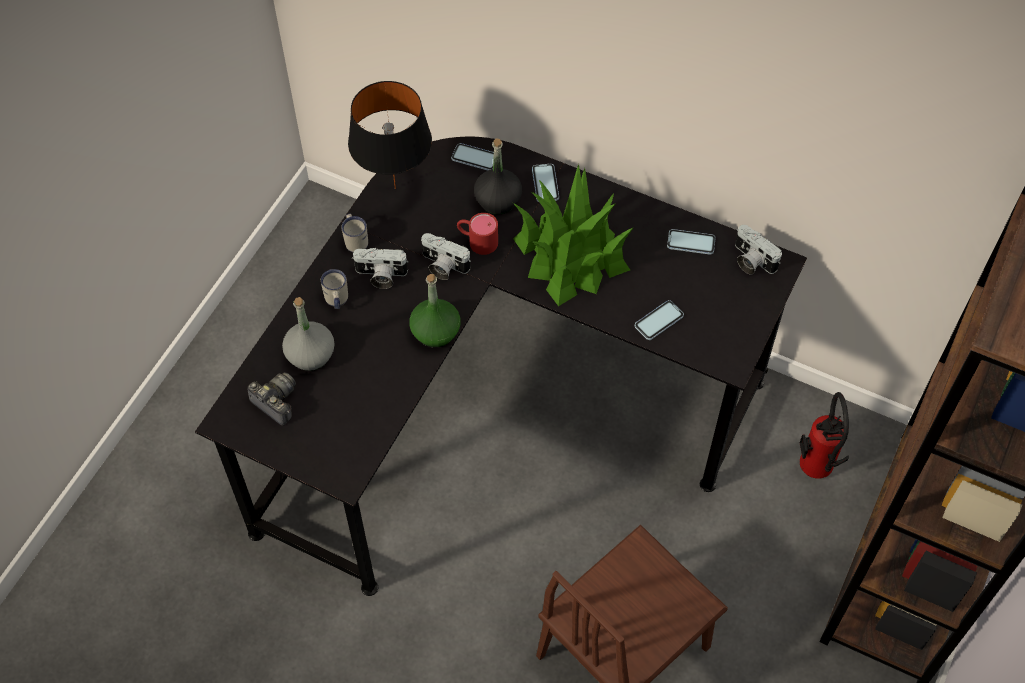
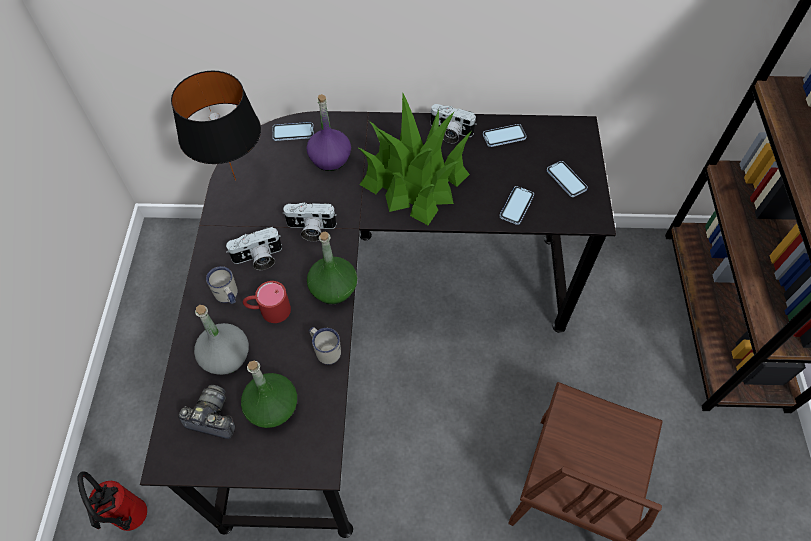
camera: 25 degrees left, 0 degrees up
white mug [341,213,368,252] -> white mug moved to [309,327,341,365]
red mug [457,213,498,255] -> red mug moved to [243,281,291,323]
black bottle [474,139,522,214] -> purple bottle [307,94,351,171]
phone [532,164,559,202] -> phone moved to [547,161,588,197]
camera [735,225,782,275] -> camera moved to [431,104,477,143]
fire extinguisher [800,392,849,479] -> fire extinguisher moved to [77,471,147,531]
none -> green bottle [241,361,297,428]

